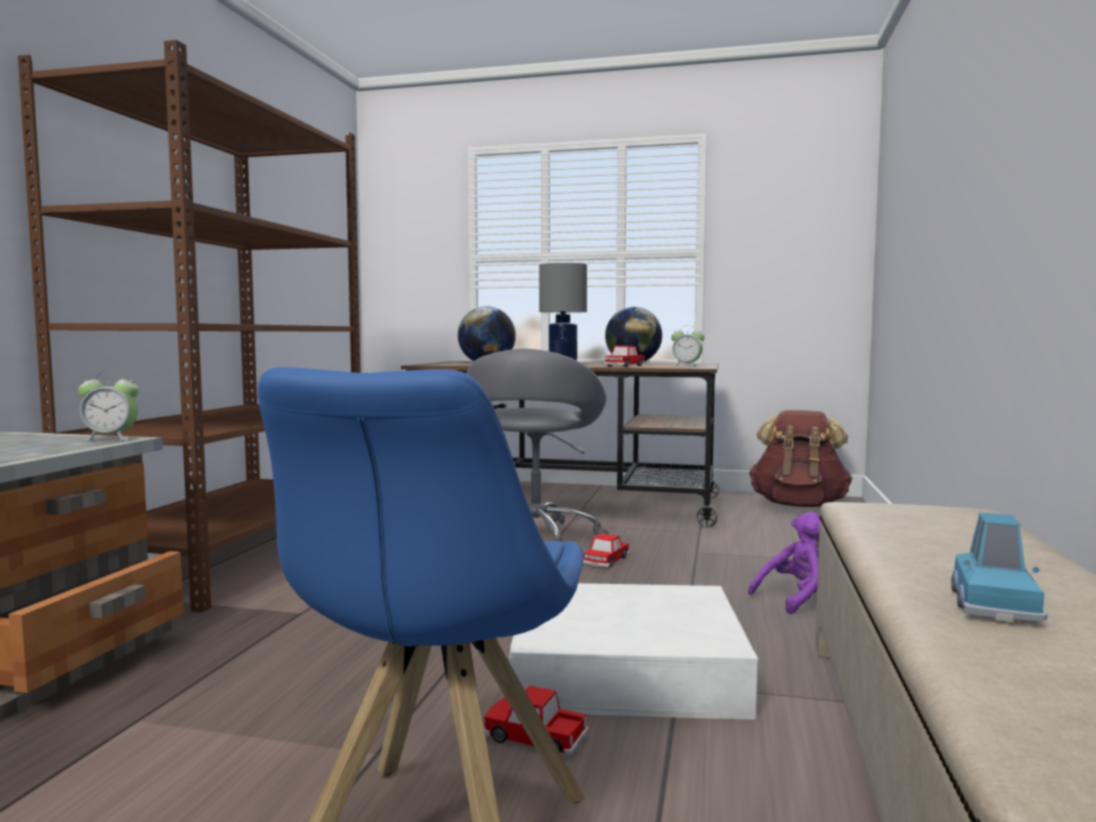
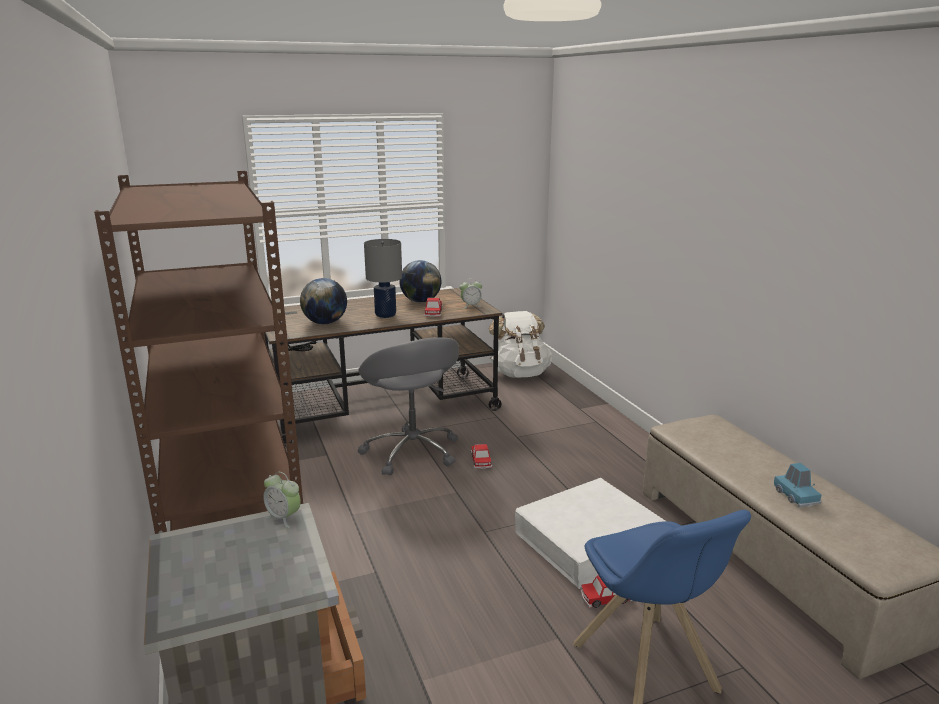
camera: 35 degrees left, 15 degrees up
alarm clock [78,371,139,441] -> alarm clock turned 75 degrees clockwise [263,472,301,528]
purple plush toy [748,512,821,614] -> none
brown backpack [749,410,852,507] -> white backpack [489,311,552,378]

